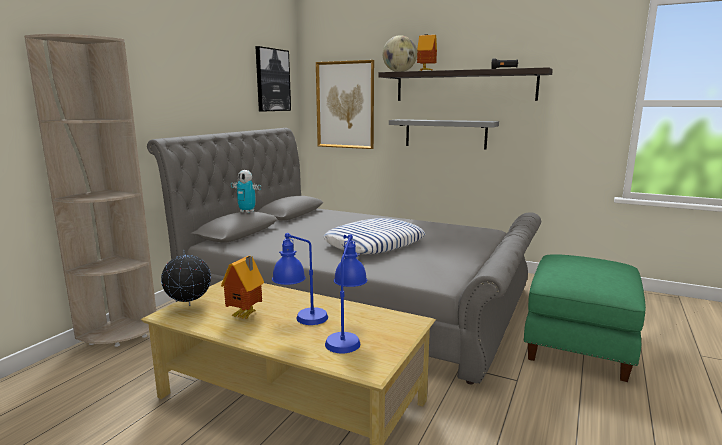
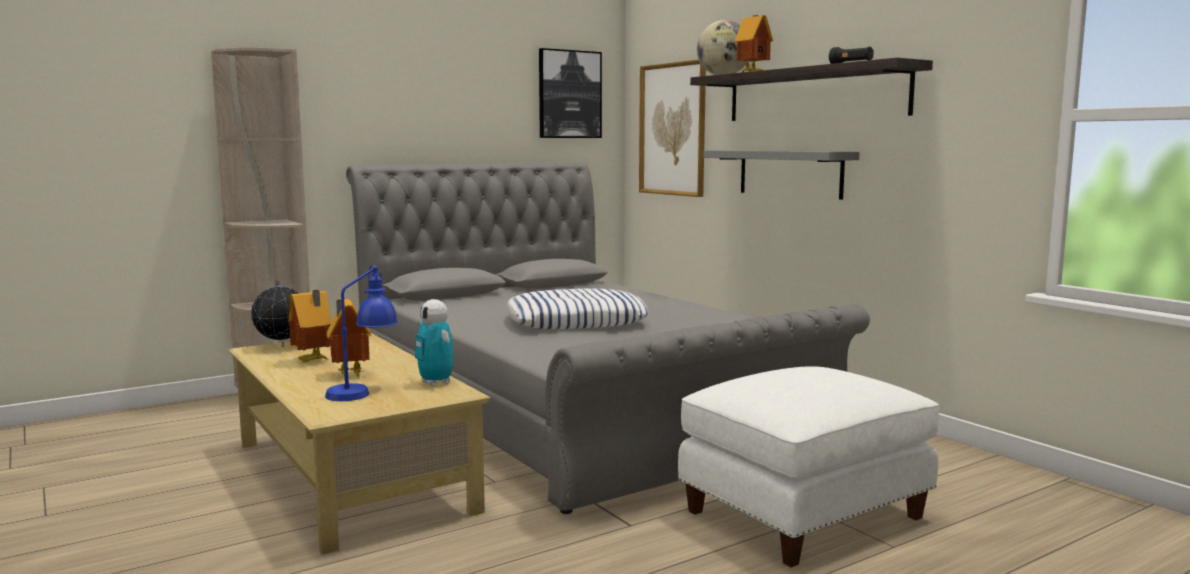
camera: 30 degrees right, 5 degrees down
toy robot [231,170,261,213] -> toy robot moved to [415,299,453,386]
blue table lamp [272,233,328,325] -> toy house [327,299,371,377]
green ottoman [523,254,646,382] -> white ottoman [678,366,940,567]

